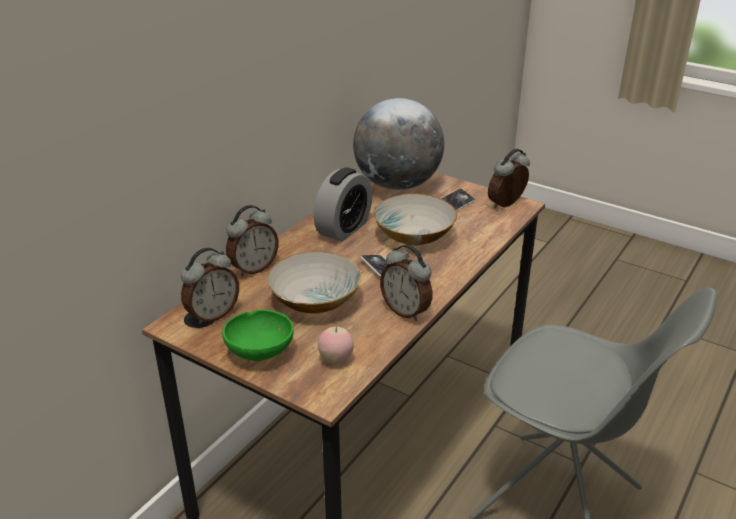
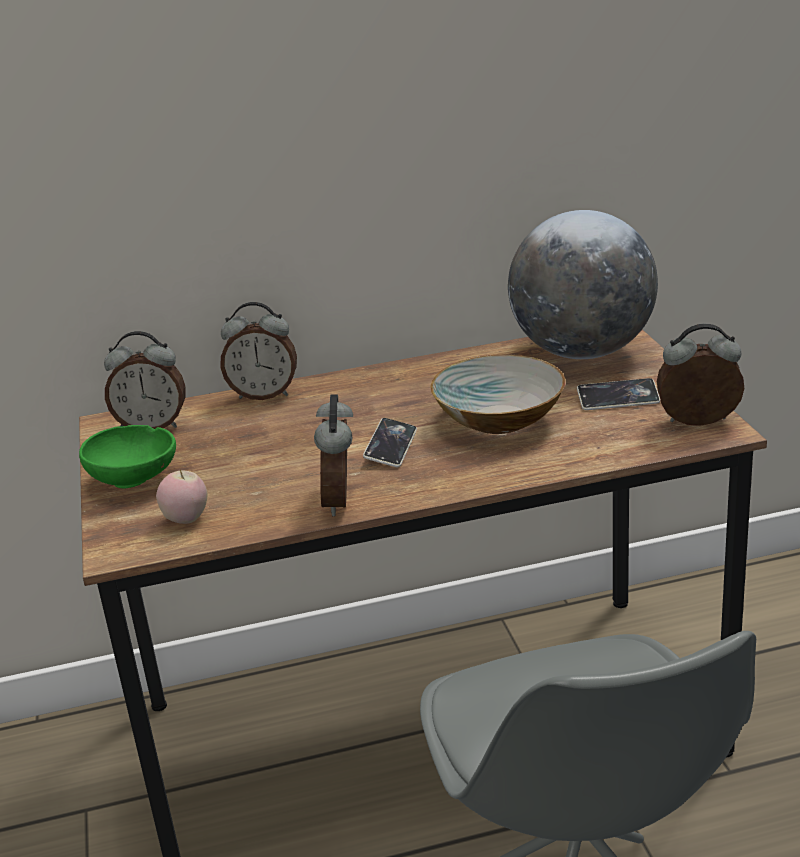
camera: 45 degrees right, 5 degrees down
bowl [266,251,362,314] -> none
alarm clock [313,168,372,242] -> none

